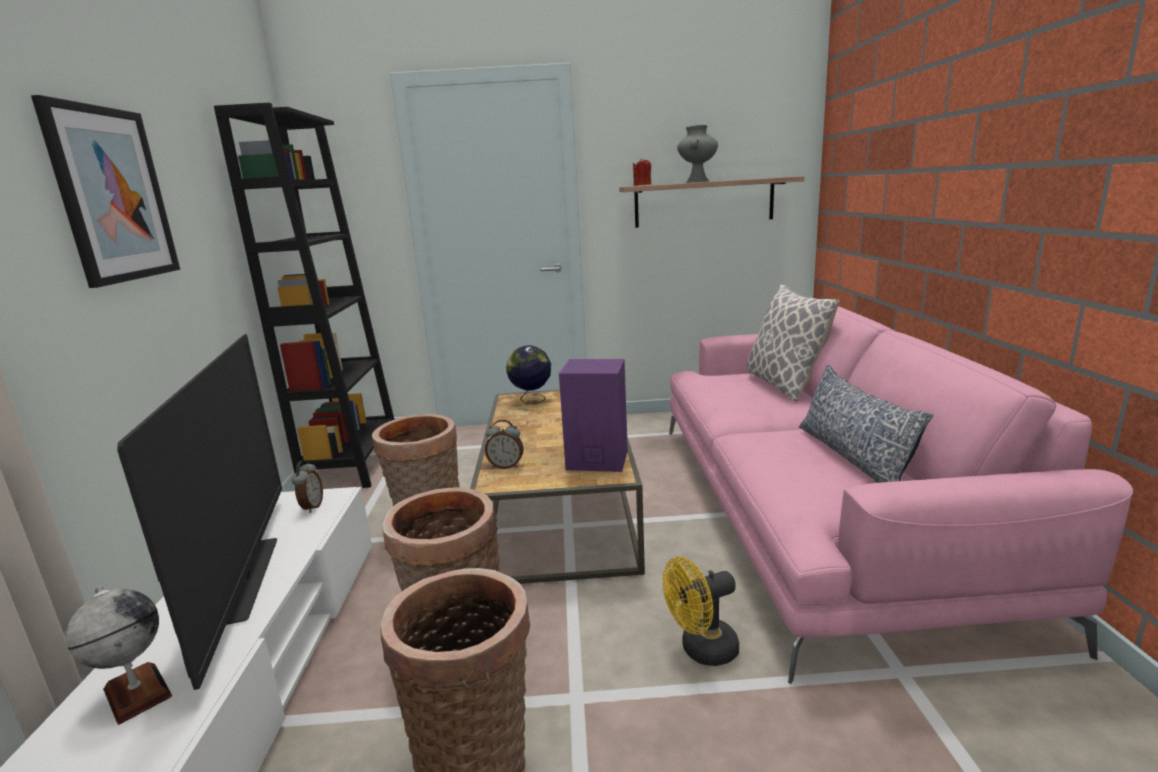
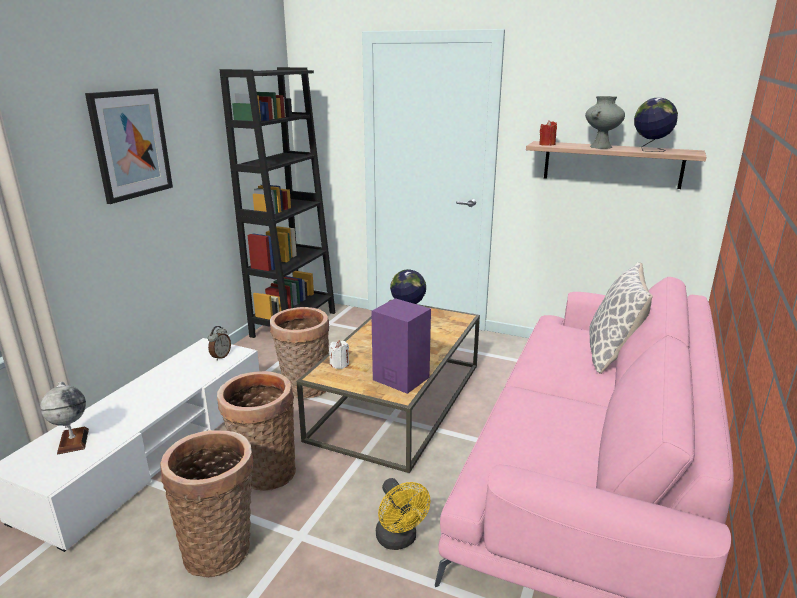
camera: 25 degrees right, 5 degrees up
television [117,334,282,690] -> none
alarm clock [485,420,524,469] -> white candle [329,340,349,369]
yellow fan [663,557,739,666] -> yellow fan turned 120 degrees counterclockwise [376,478,430,550]
pillow [799,365,933,483] -> none
none -> globe [634,98,678,152]

